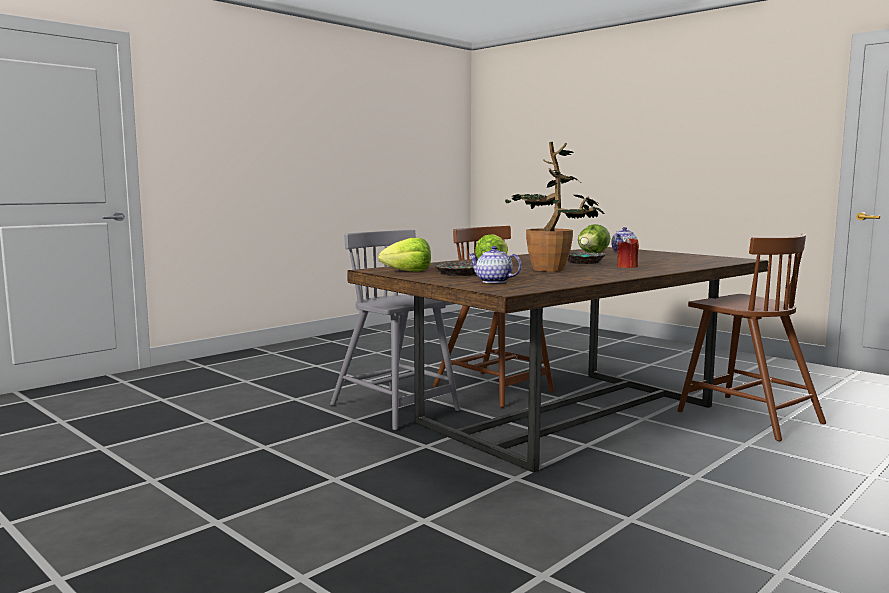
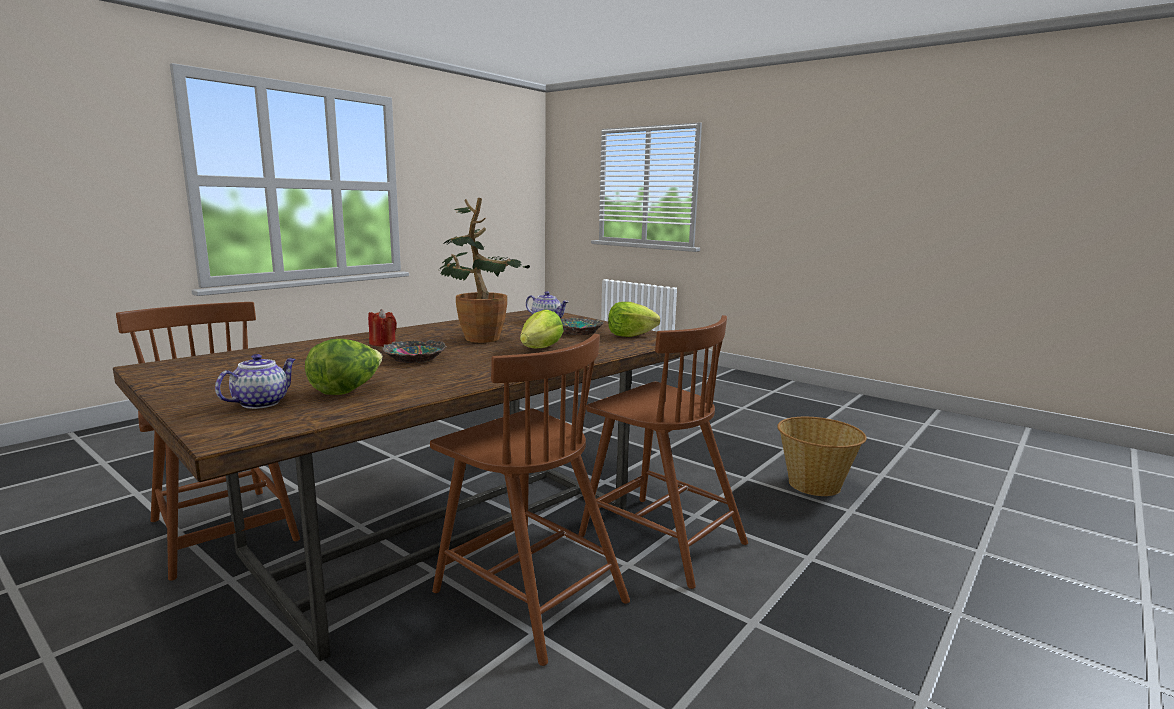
camera: 175 degrees right, 5 degrees up
grey chair [330,230,460,430] -> brown chair [578,315,748,589]
none -> basket [777,417,867,496]

